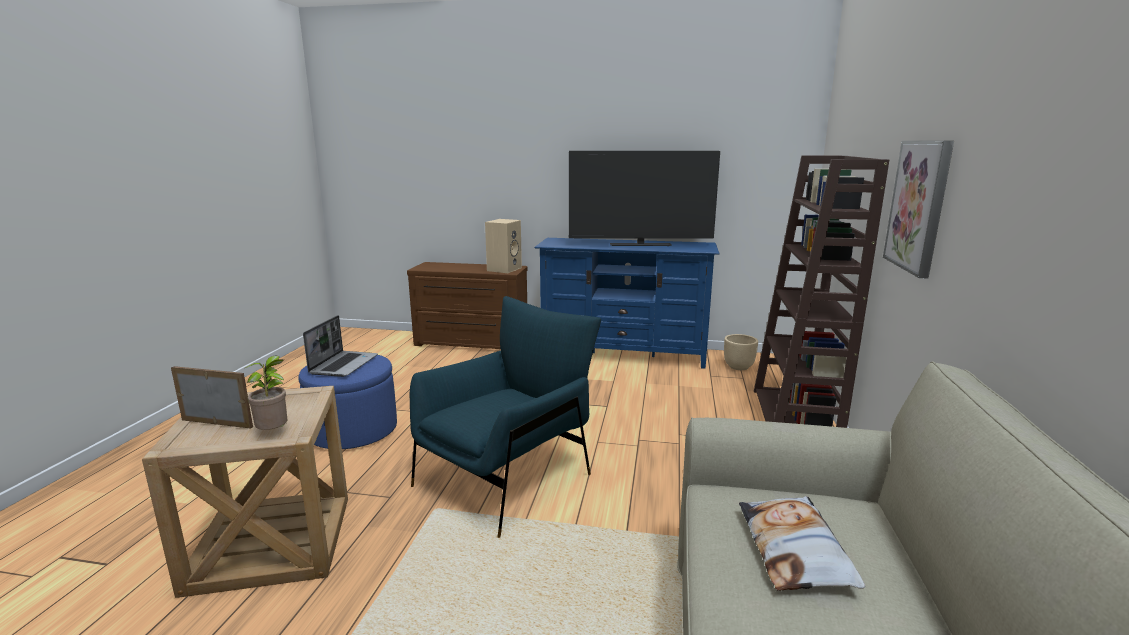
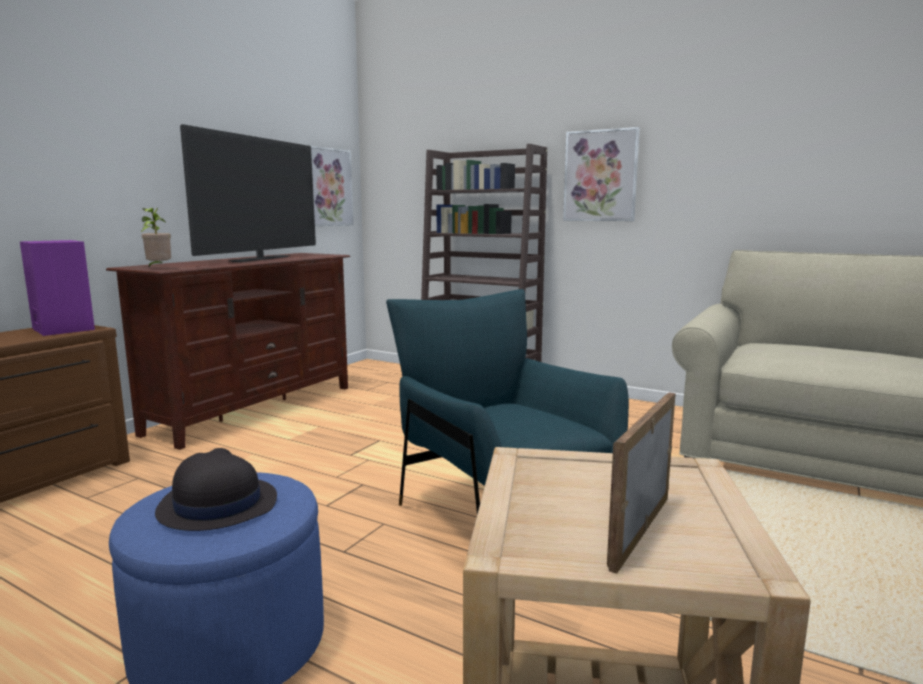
camera: 70 degrees left, 5 degrees down
potted plant [245,356,287,430] -> potted plant moved to [141,207,171,268]
laptop [303,315,378,377] -> black hat [155,448,277,531]
beige speaker [485,219,522,273] -> purple speaker [20,240,95,336]
blue tv stand [534,238,720,369] -> brown tv stand [106,253,350,450]
beige planter [724,334,758,370] -> none
pillow [739,496,865,591] -> none
none -> picture [311,146,354,226]

